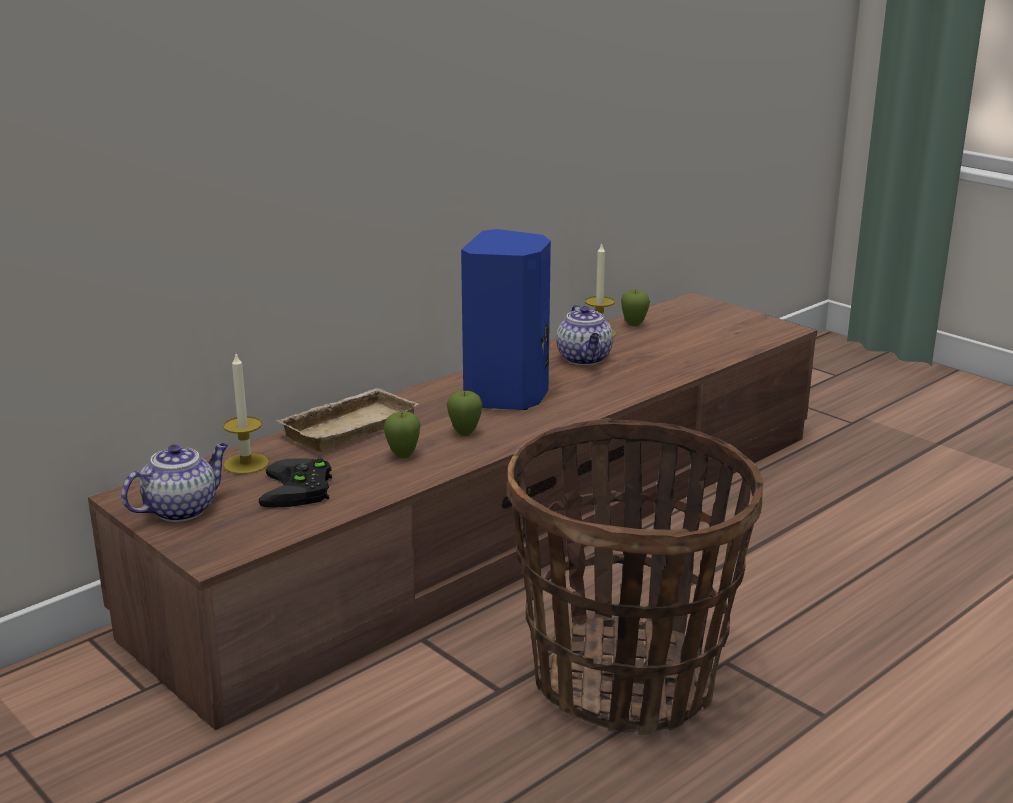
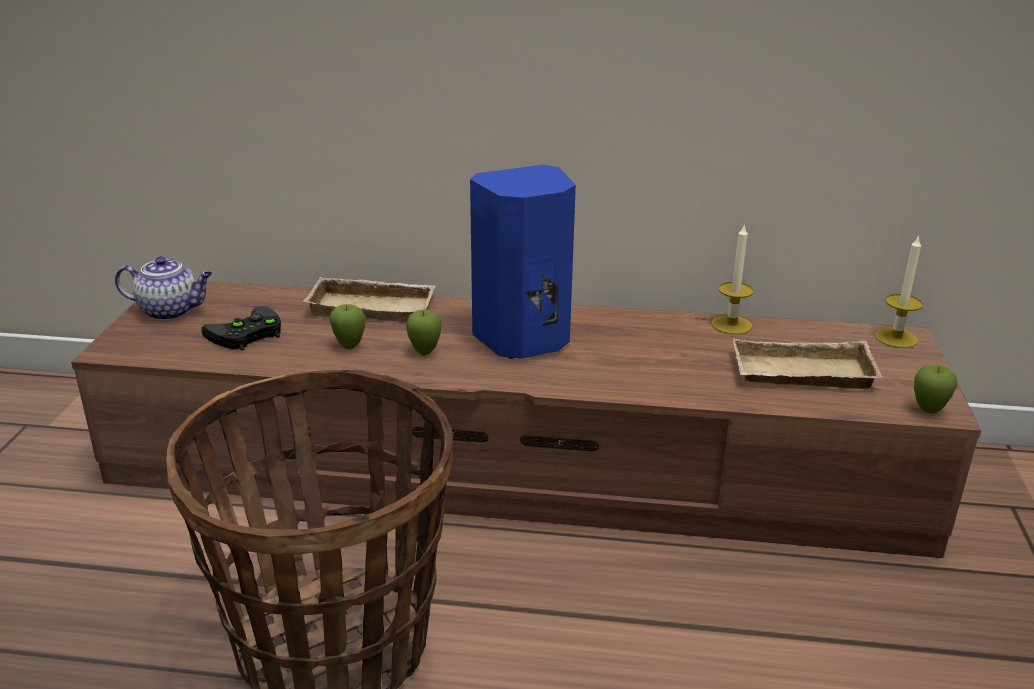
camera: 50 degrees right, 5 degrees up
candle [223,354,269,474] -> candle moved to [875,235,923,348]
teapot [556,305,613,365] -> none
apple [621,289,650,326] -> apple moved to [914,364,957,414]
none -> beige tray [732,338,883,389]

